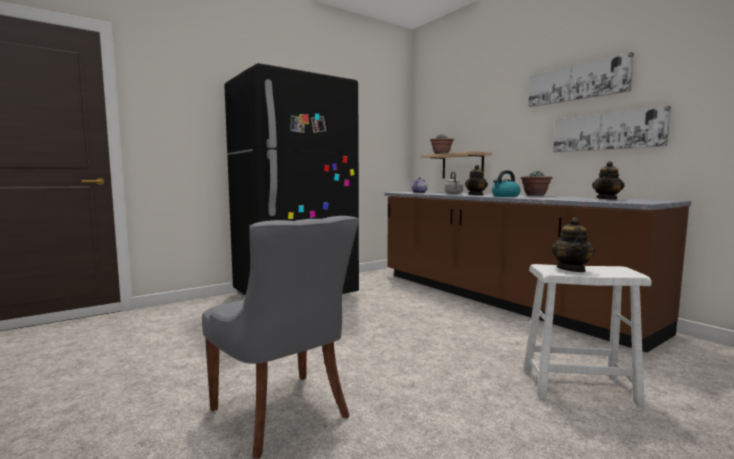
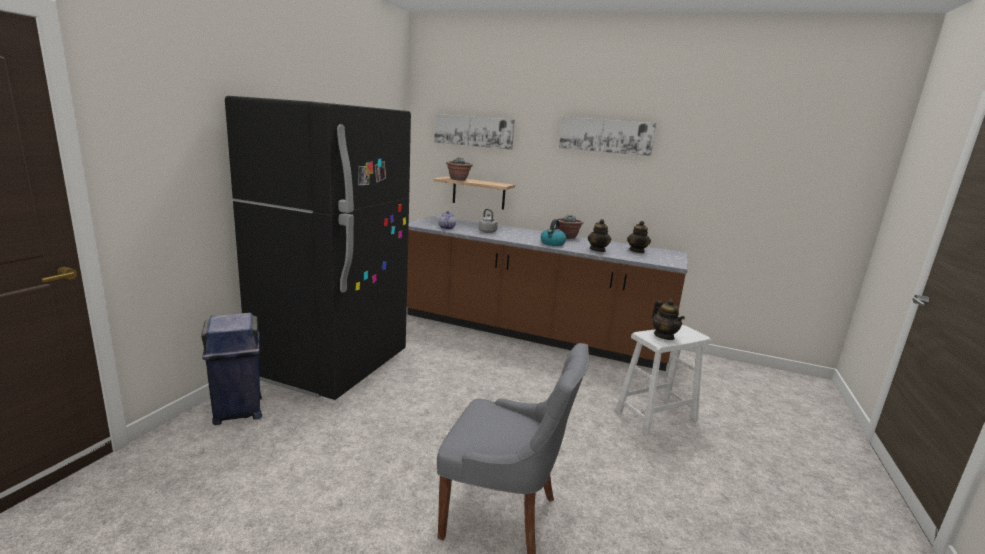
camera: 35 degrees left, 10 degrees up
teapot [465,165,488,196] -> teapot moved to [588,219,611,252]
picture [553,106,671,152] -> picture moved to [434,114,515,150]
none -> blue trash can [201,313,262,425]

